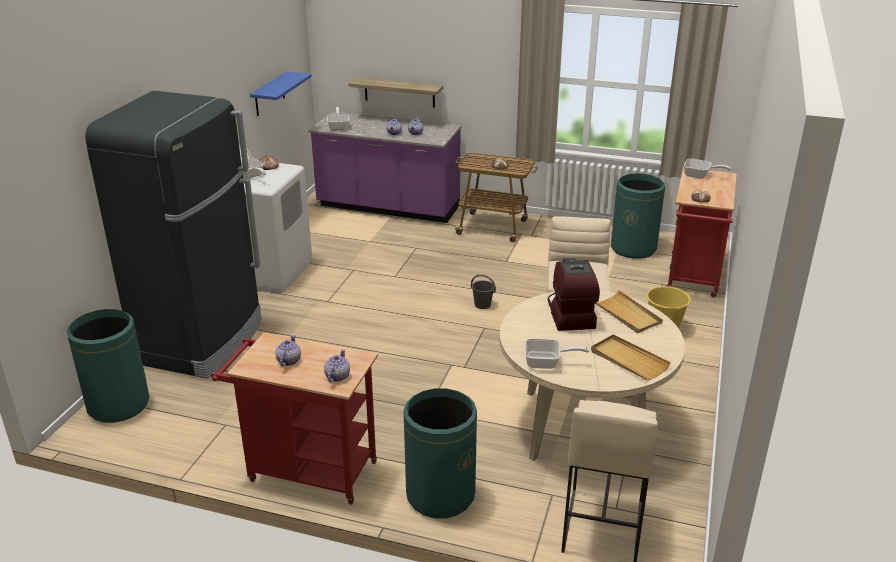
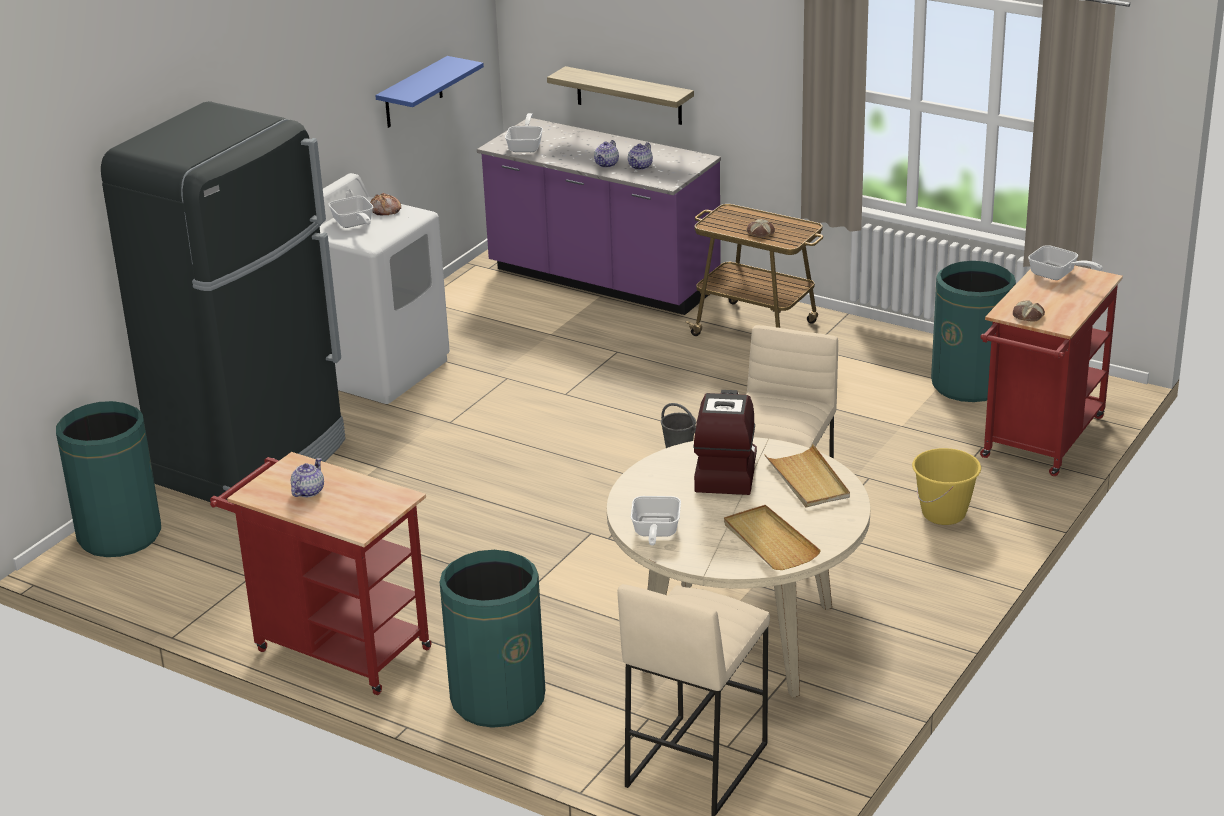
camera: 15 degrees right, 0 degrees up
teapot [324,350,350,382] -> none
frying pan [525,338,589,369] -> frying pan turned 75 degrees clockwise [631,496,681,546]

